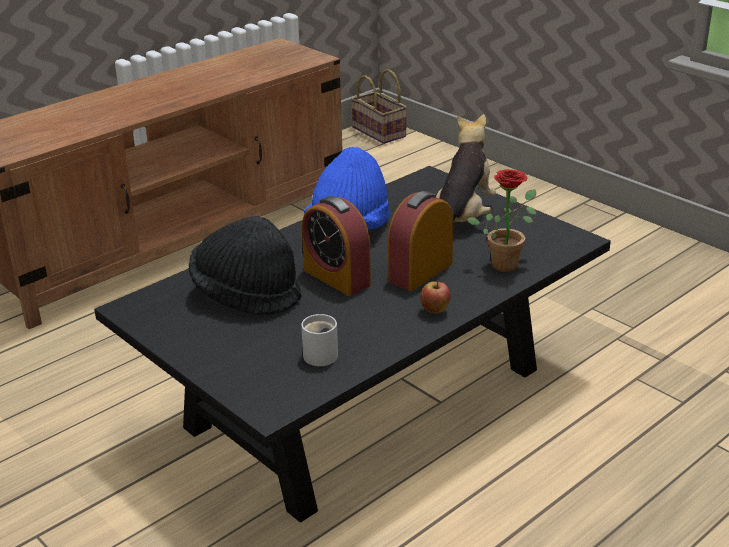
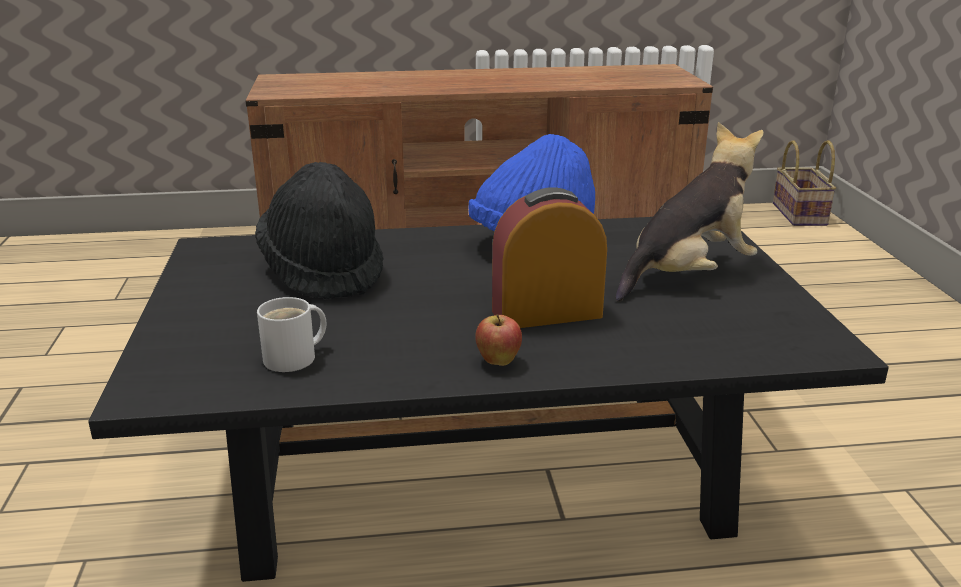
camera: 35 degrees right, 5 degrees down
alarm clock [302,196,371,296] -> none
potted plant [467,169,536,272] -> none

